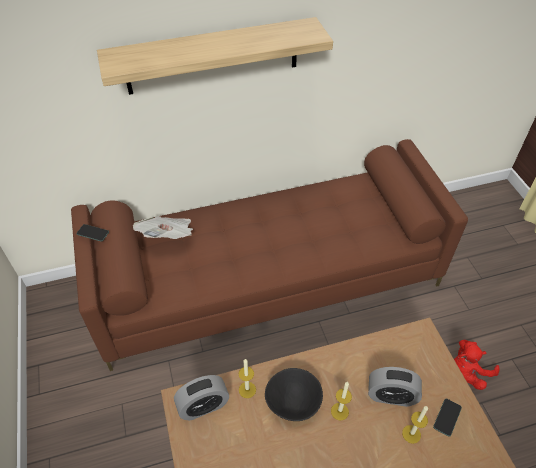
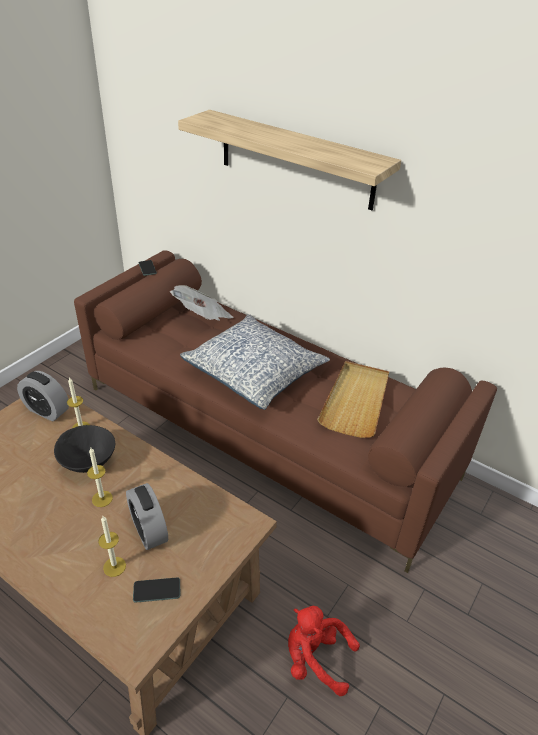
camera: 50 degrees right, 10 degrees down
none -> pillow [180,314,330,410]
none -> beige tray [317,361,389,438]

